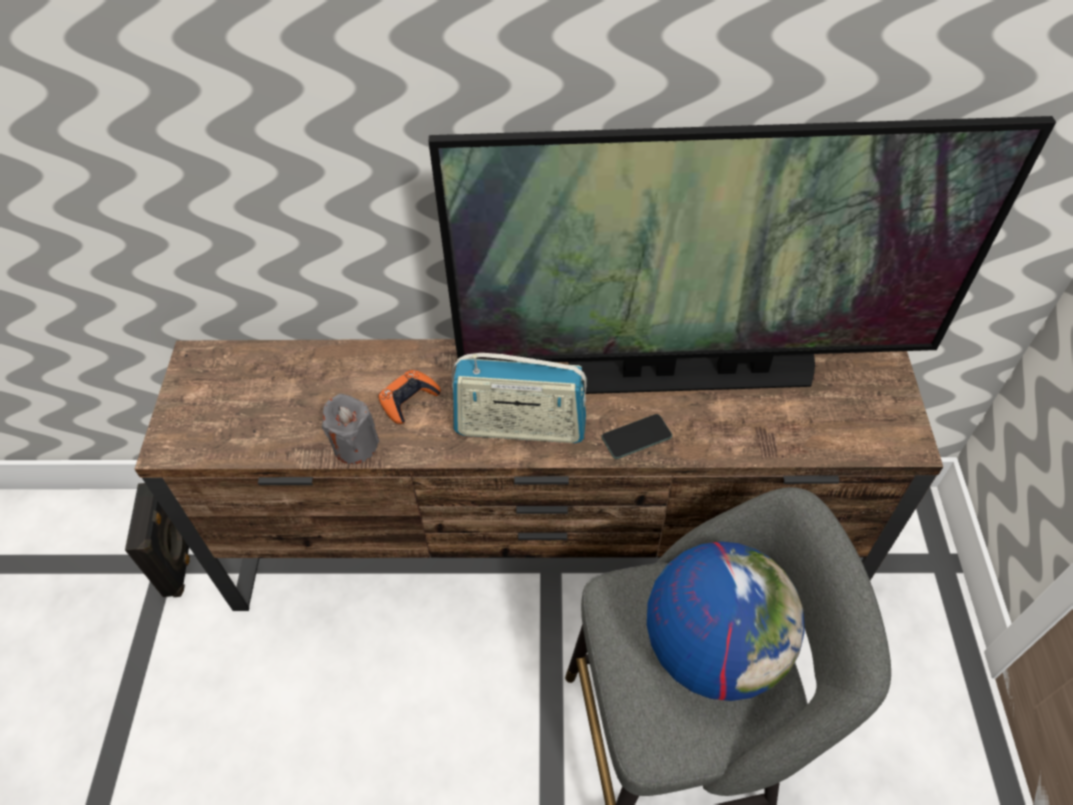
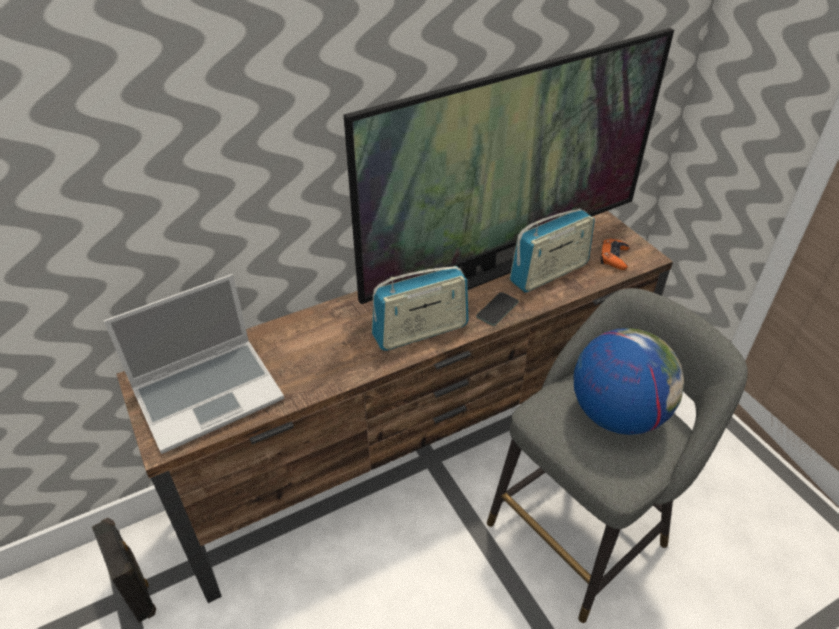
camera: 30 degrees left, 10 degrees down
grey candle [322,394,379,464] -> none
orange game controller [378,370,441,424] -> orange game controller moved to [601,238,629,270]
none -> laptop [104,274,284,454]
none -> radio [510,208,595,292]

